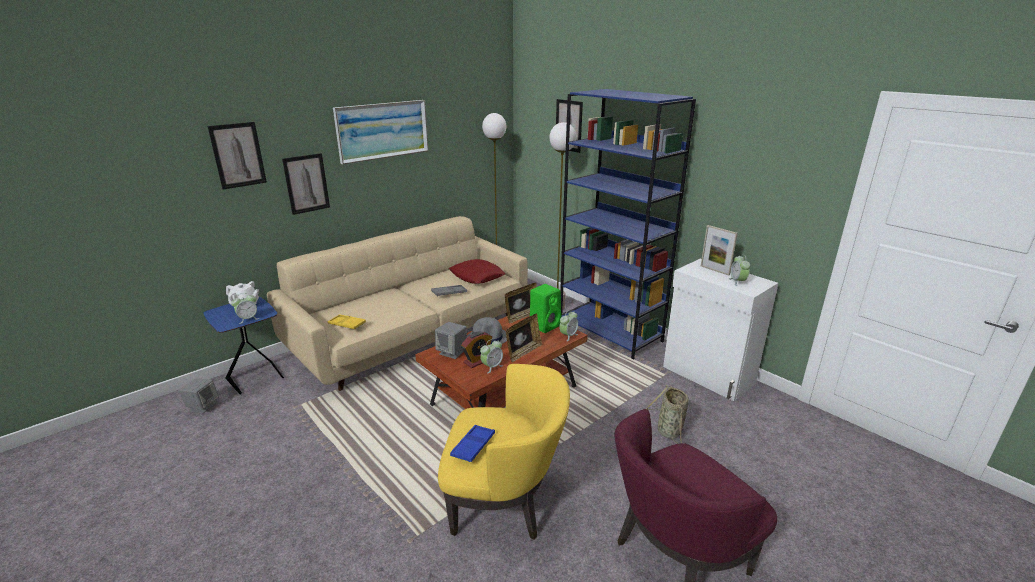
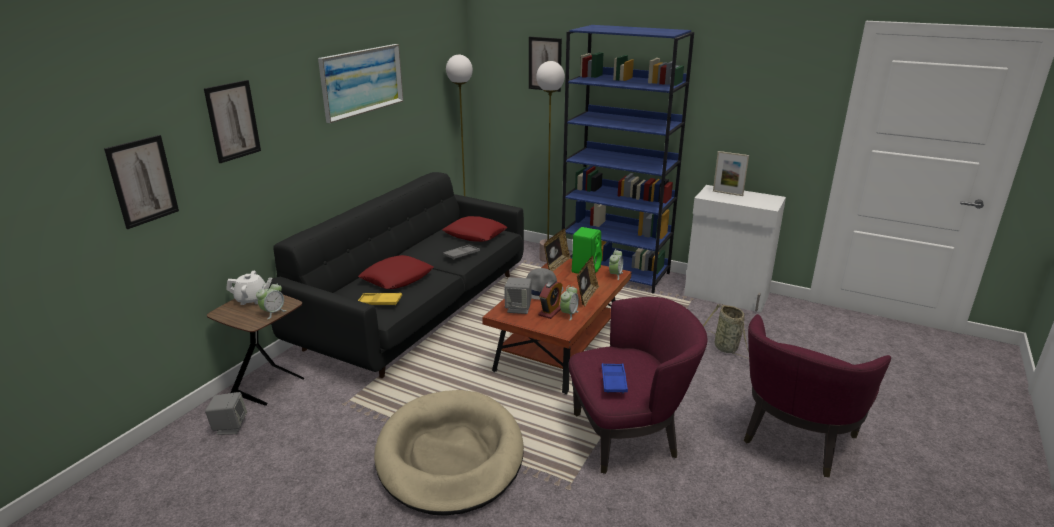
camera: 20 degrees left, 0 degrees up
blue side table [203,297,284,395] -> brown side table [207,295,304,406]
beige sofa [267,216,528,391] -> black sofa [266,172,524,378]
picture [282,153,330,215] -> picture moved to [104,135,179,229]
yellow armchair [438,364,570,540] -> purple armchair [569,297,707,474]
alarm clock [729,255,750,286] -> none
none -> red pillow [358,255,433,289]
none -> beige dog bed [374,390,524,516]

